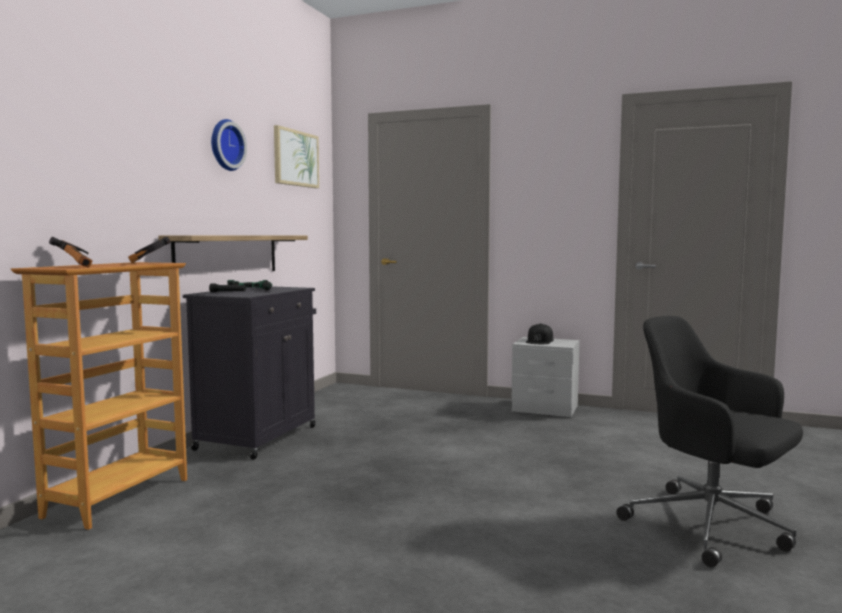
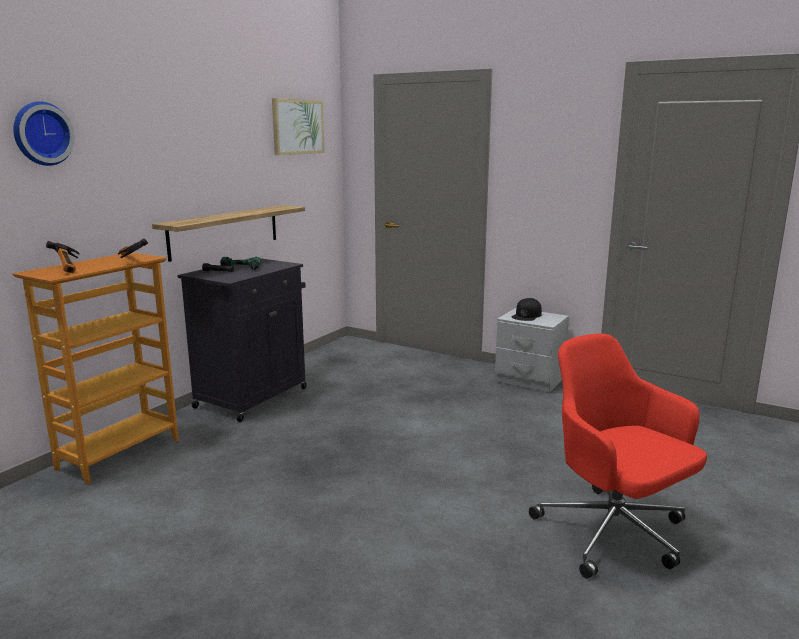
camera: 10 degrees right, 10 degrees up
wall clock [211,119,247,171] -> wall clock moved to [13,102,75,166]
black office chair [616,316,803,567] -> red office chair [529,334,707,579]

